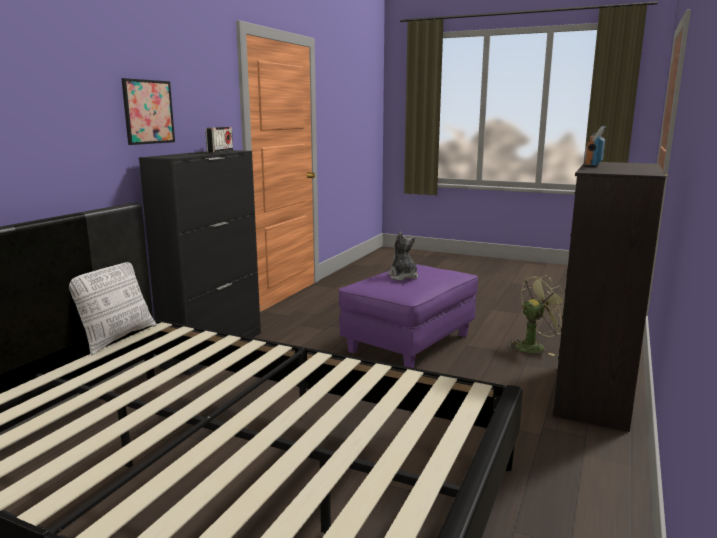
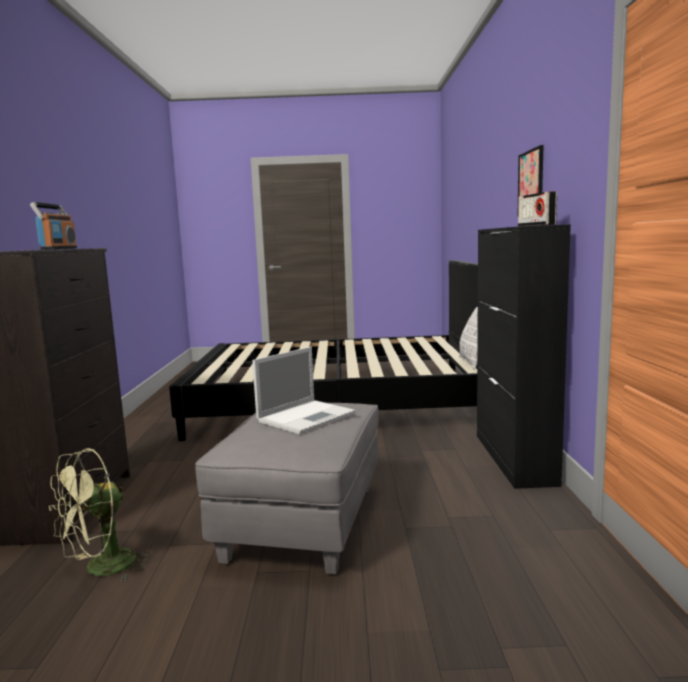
camera: 155 degrees right, 5 degrees down
purple ottoman [339,264,478,368] -> grey ottoman [195,403,379,574]
plush toy [388,232,418,281] -> laptop [252,347,356,434]

